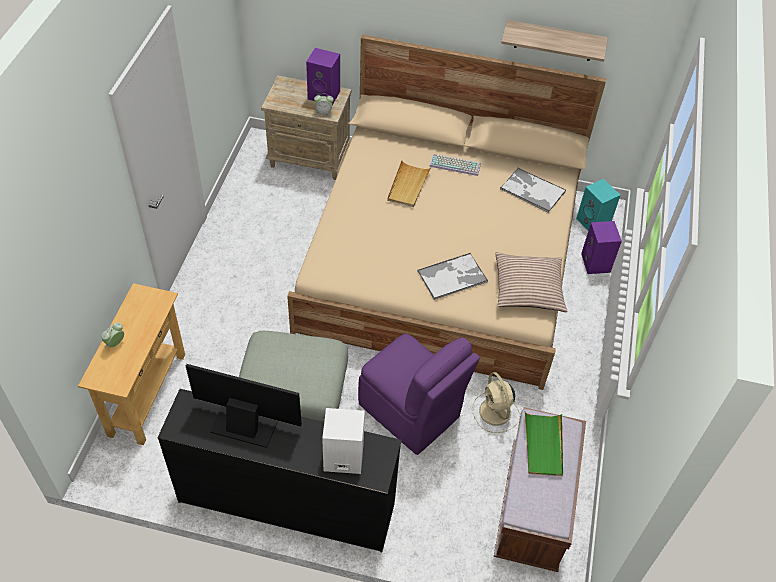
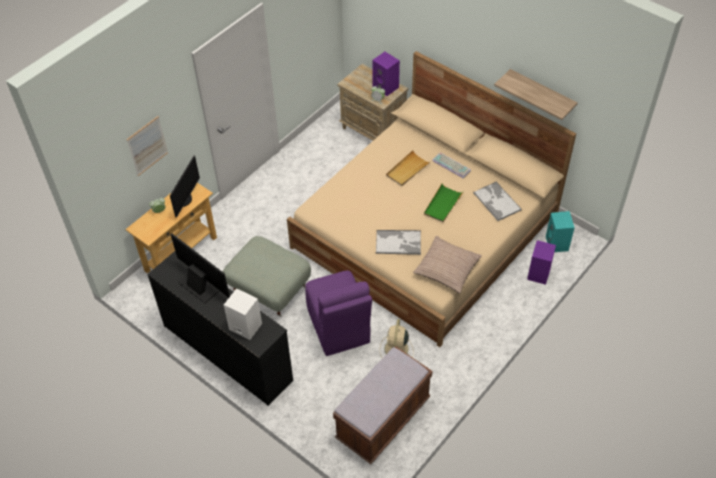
camera: 30 degrees right, 0 degrees up
green tray [524,411,563,476] -> green tray moved to [424,184,463,222]
none -> picture [127,116,168,176]
none -> monitor [170,156,200,218]

